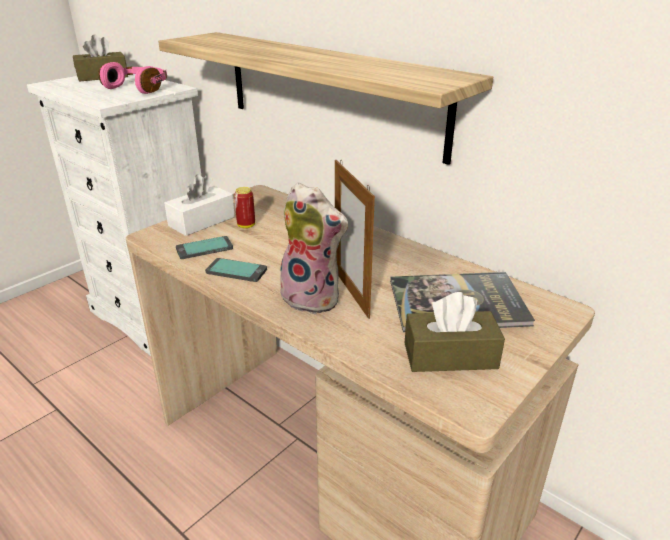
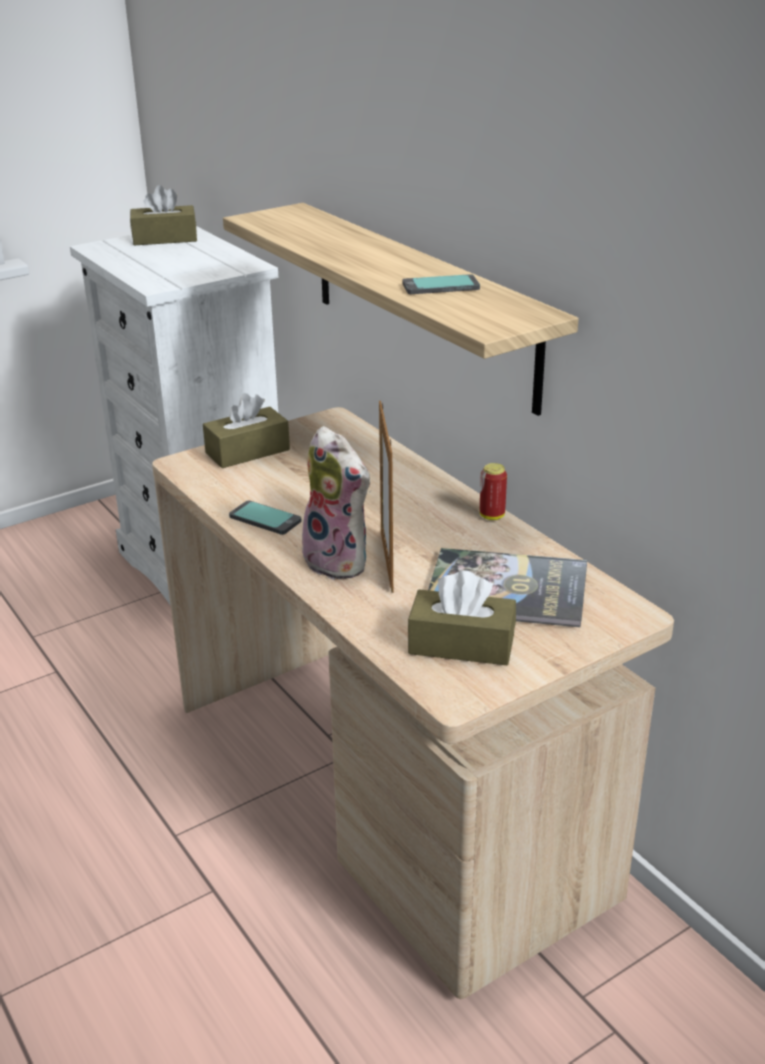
camera: 15 degrees right, 0 degrees up
pink headphones [98,62,167,94] -> none
white tissue box [164,174,235,236] -> brown tissue box [203,393,290,468]
phone [176,236,233,259] -> phone moved to [402,274,480,294]
can [234,187,255,228] -> can moved to [480,463,507,520]

